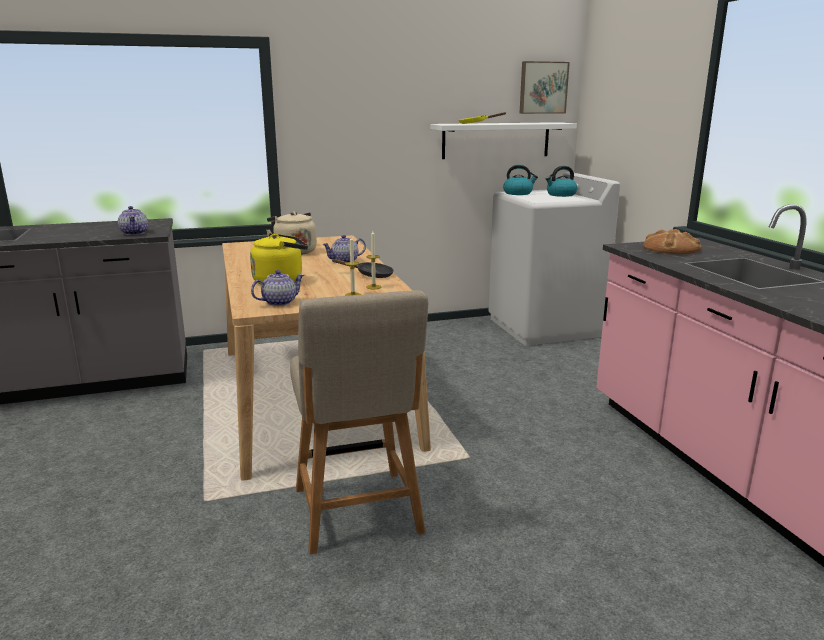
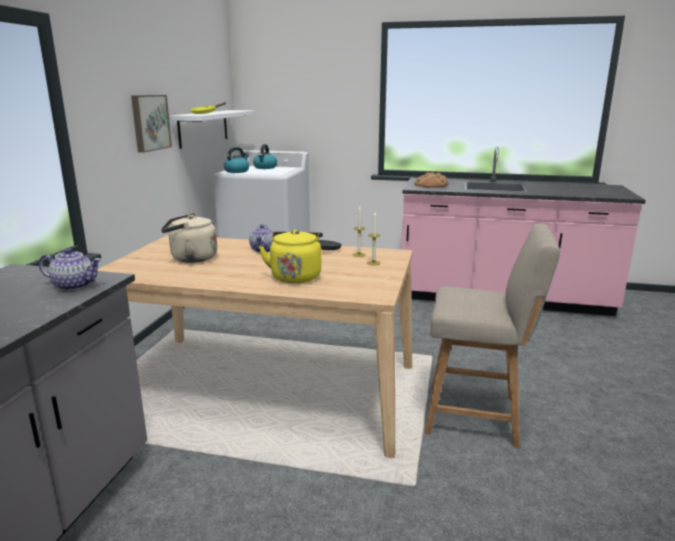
camera: 60 degrees left, 0 degrees up
teapot [251,270,304,306] -> none
picture [519,61,570,114] -> picture moved to [131,95,172,153]

